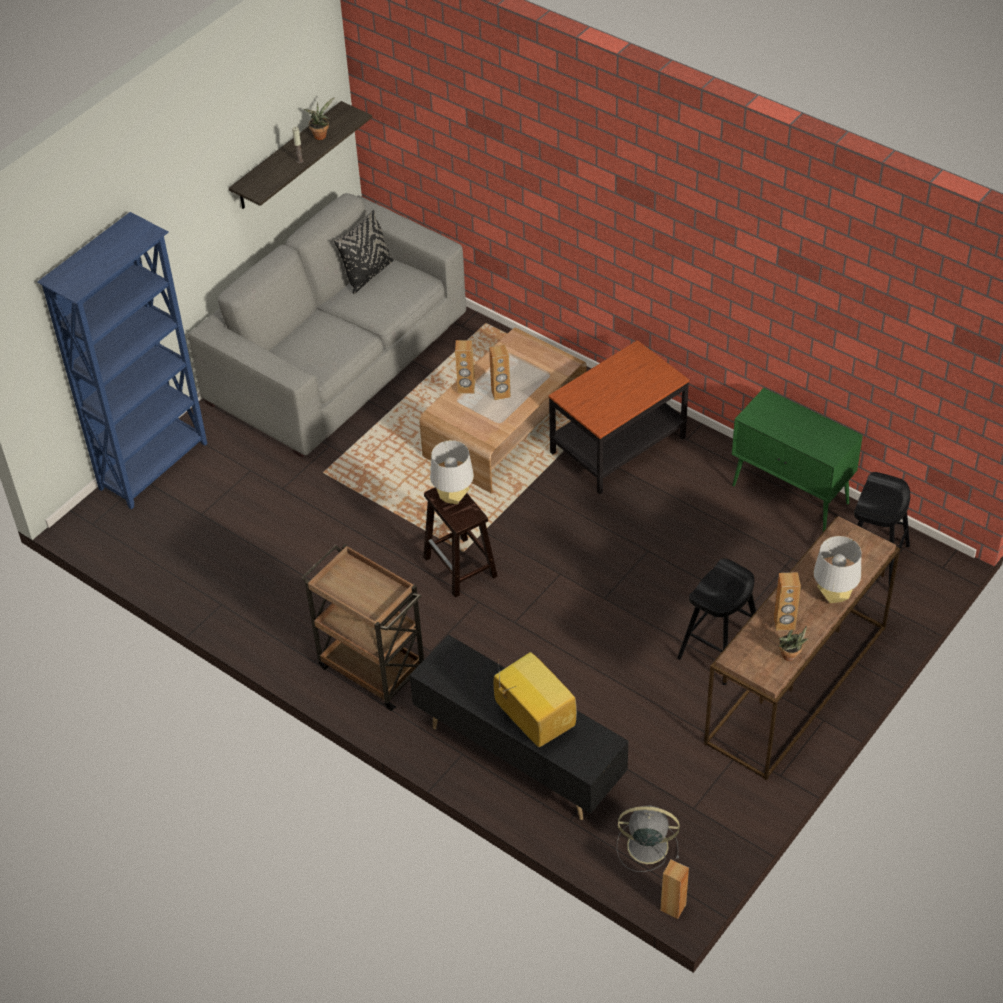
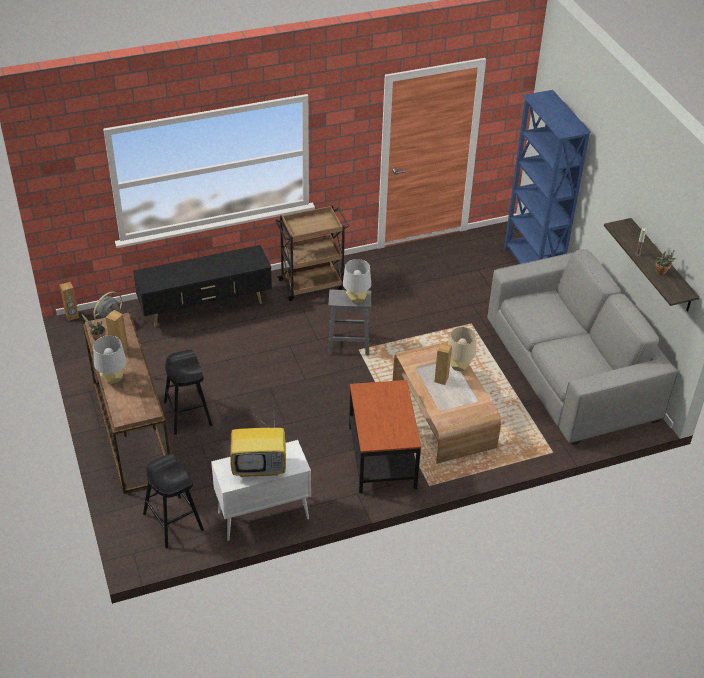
camera: 120 degrees right, 5 degrees down
black pillow [334,210,394,294] -> none
brown stool [423,487,498,597] -> grey stool [328,289,371,355]
brown speaker [455,340,475,394] -> beige table lamp [448,327,476,372]
television [494,652,577,747] -> television moved to [230,418,286,477]
green cabinet [732,388,863,532] -> white cabinet [211,440,311,541]

